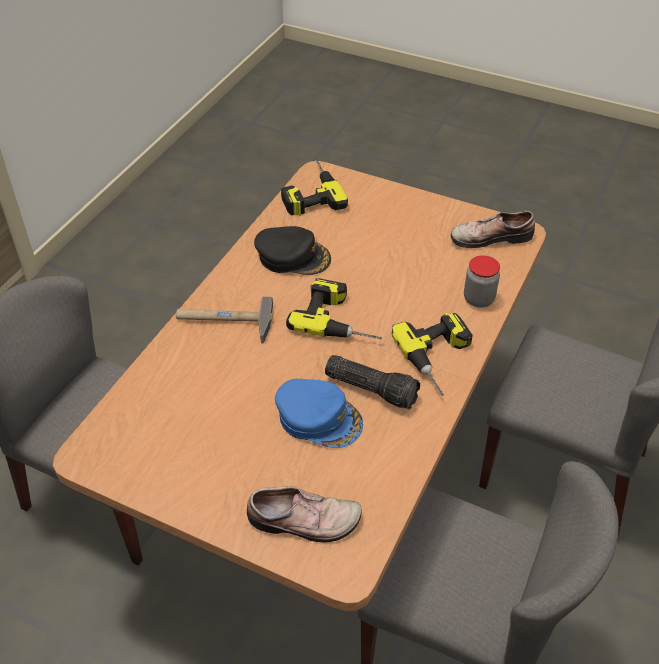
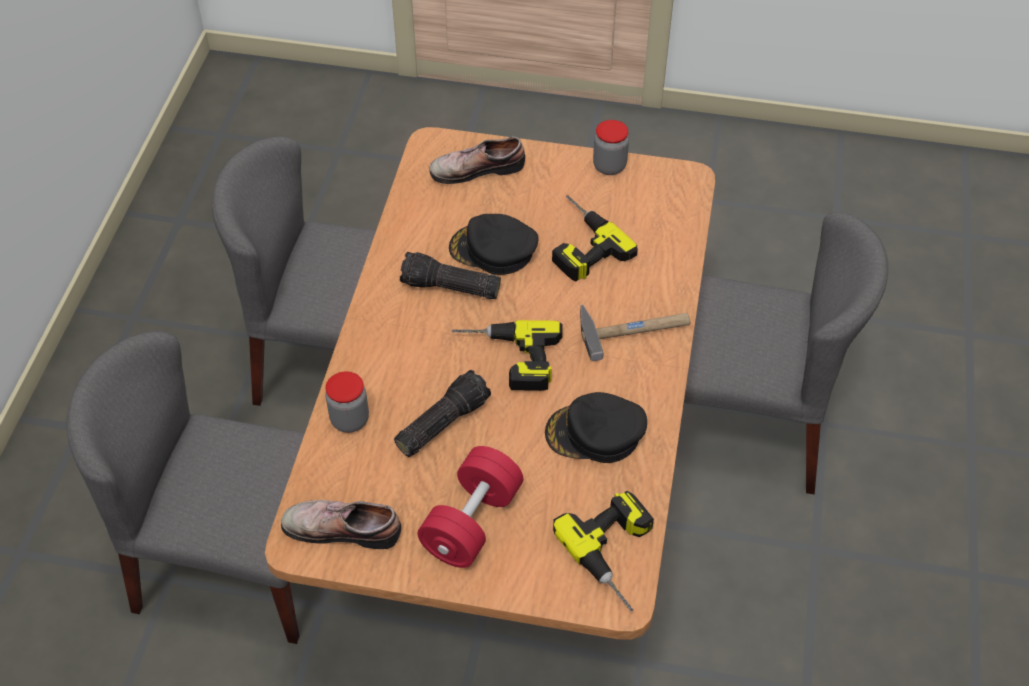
camera: 165 degrees right, 5 degrees up
blue cap [275,379,363,448] -> black cap [449,214,539,275]
power drill [392,313,473,396] -> power drill moved to [552,195,638,281]
shoe [451,210,535,248] -> shoe turned 150 degrees counterclockwise [281,500,401,549]
none -> flashlight [394,370,491,457]
none -> red dumbbell [417,446,523,568]
none -> jar [593,120,629,175]

